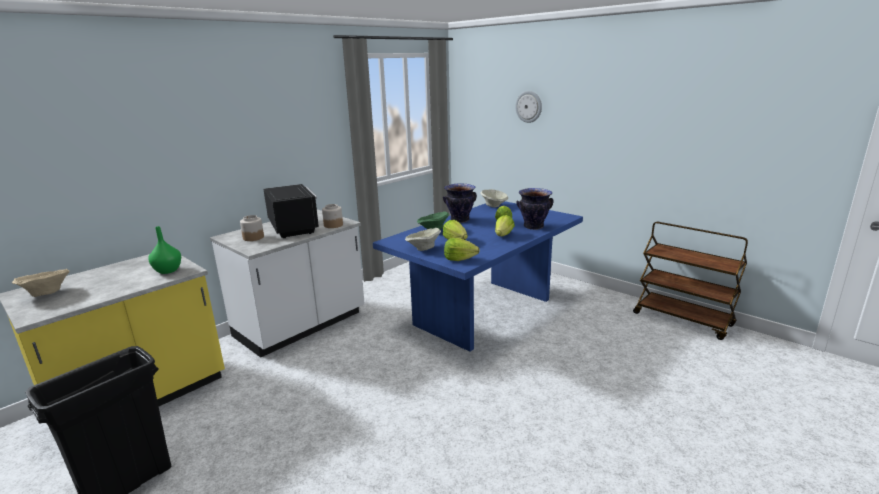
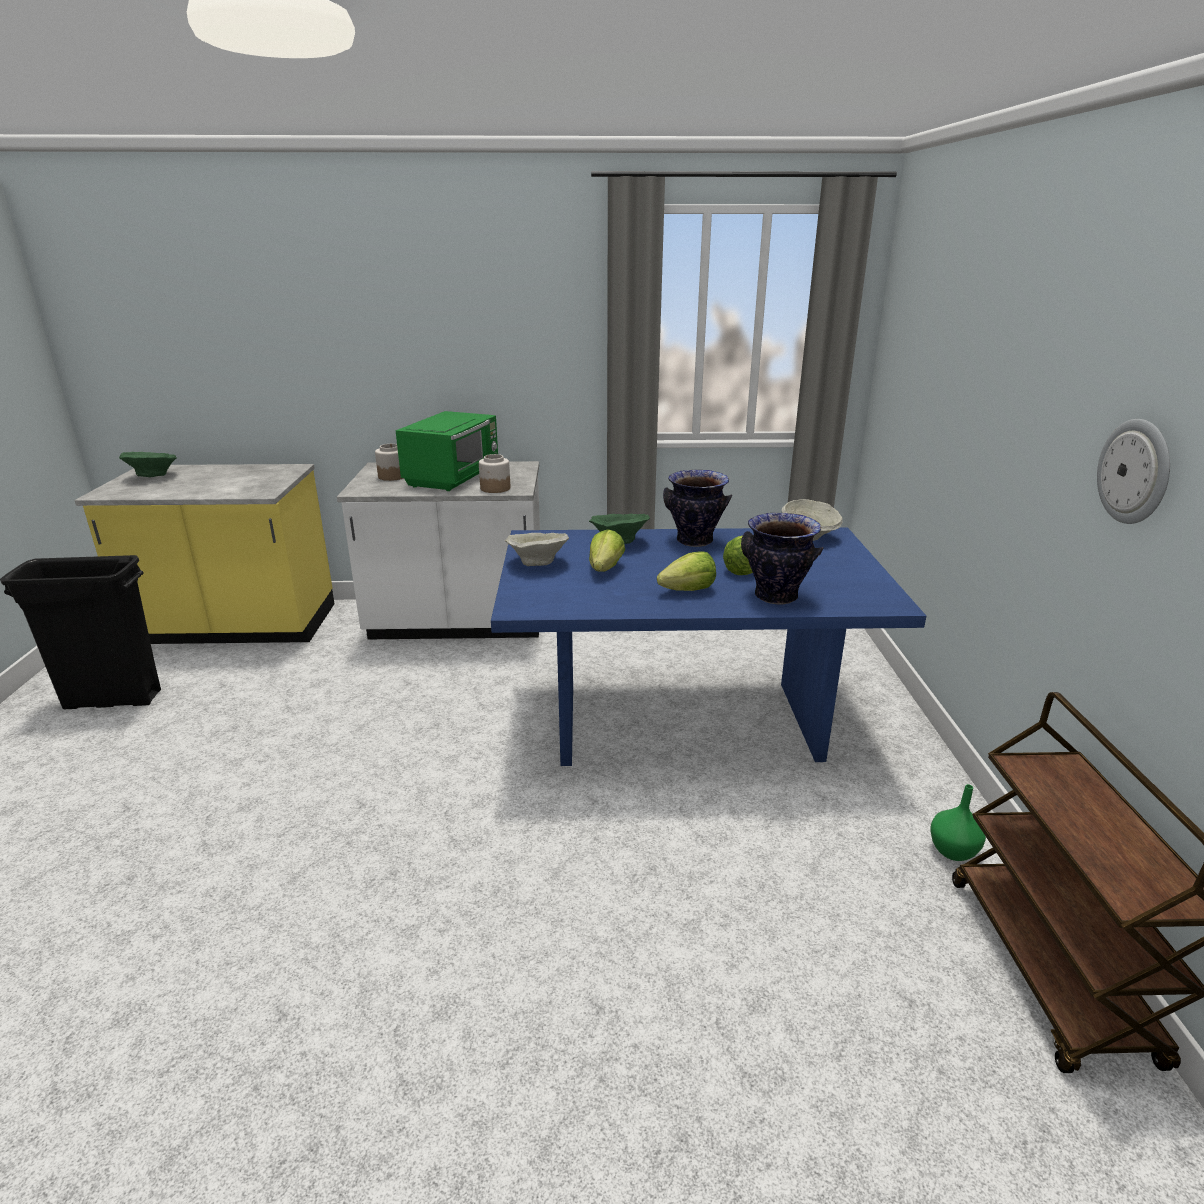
camera: 45 degrees right, 5 degrees up
beige bowl [12,269,70,297] -> green bowl [119,452,177,477]
green vase [149,226,181,274] -> green vase moved to [931,784,986,861]
black microwave [263,184,319,238] -> green microwave [395,411,498,491]
lettuce [444,238,480,261] -> none
wall clock [515,91,542,123] -> wall clock moved to [1097,419,1170,524]

